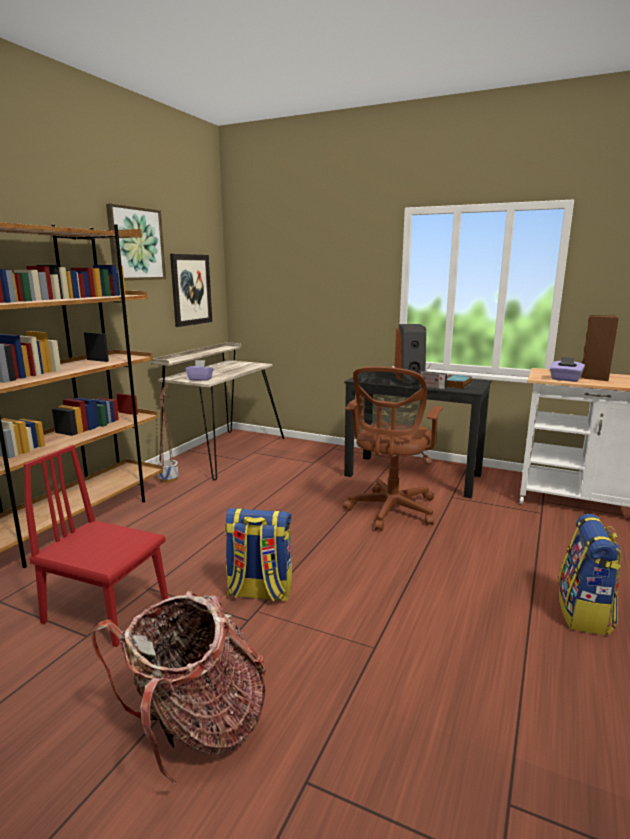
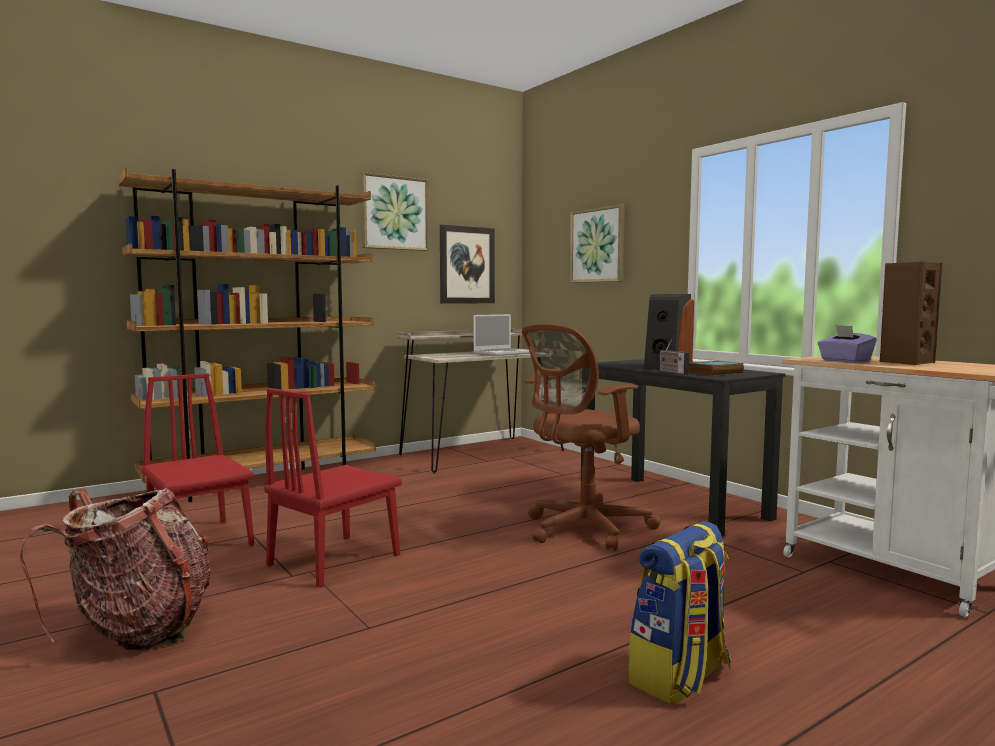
camera: 30 degrees right, 10 degrees down
planter [157,384,178,483] -> none
purple tissue box [185,360,214,381] -> none
backpack [224,508,292,602] -> red chair [264,388,402,587]
none -> laptop [473,314,530,356]
none -> picture [570,204,625,283]

